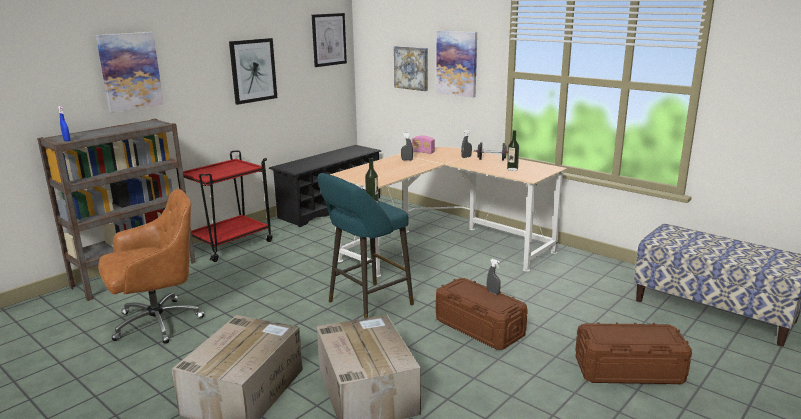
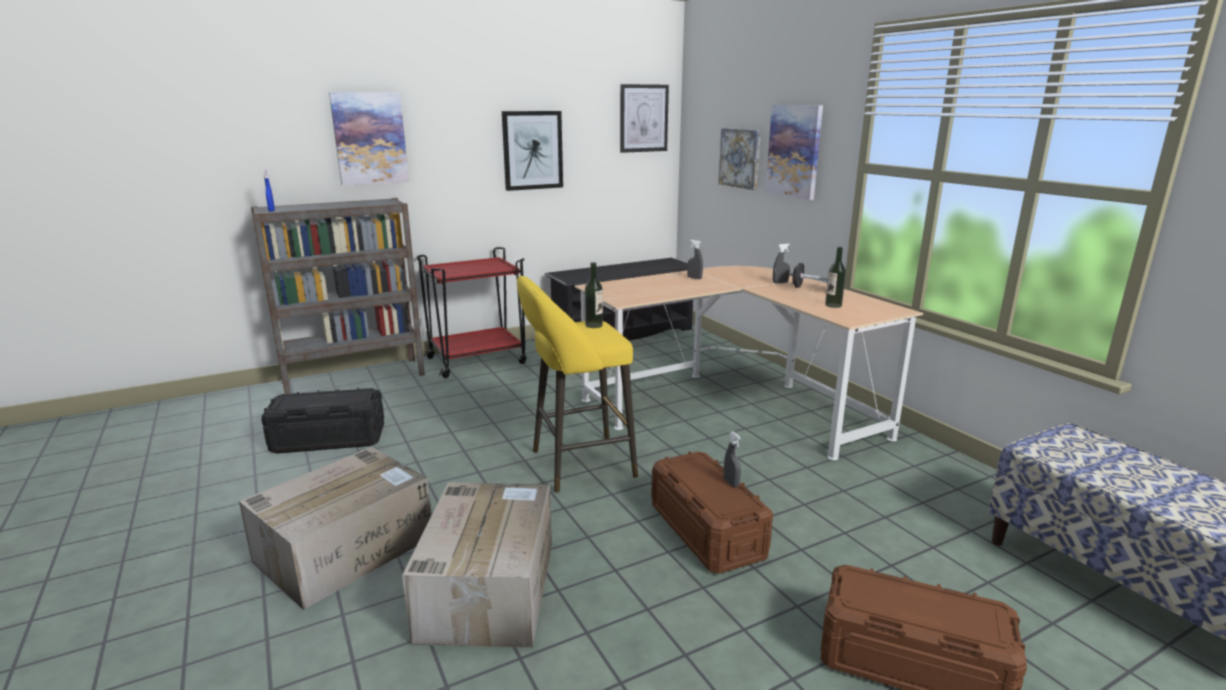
camera: 20 degrees right, 0 degrees up
brown office chair [98,188,204,344] -> black storage box [261,388,384,454]
turquoise stool [318,173,414,318] -> yellow stool [517,276,638,493]
radio [412,136,435,154] -> none

